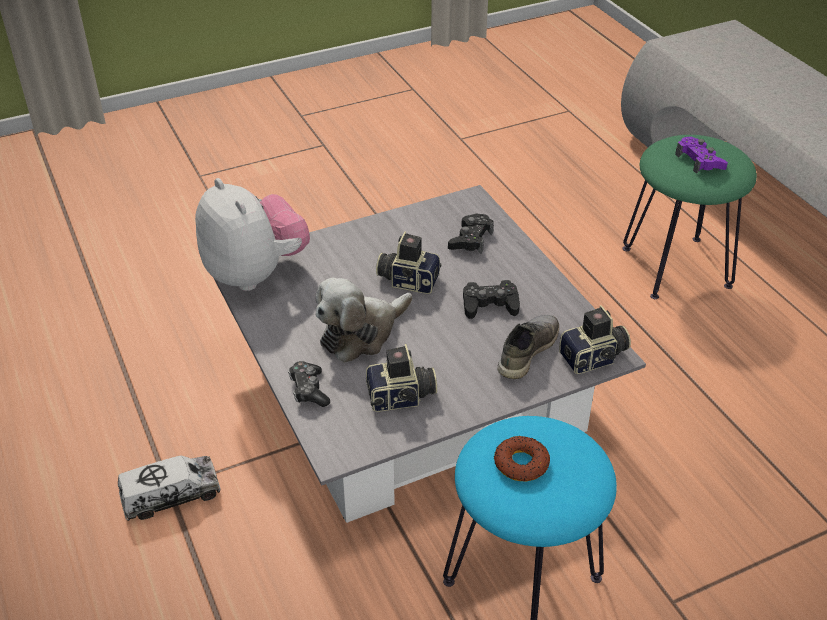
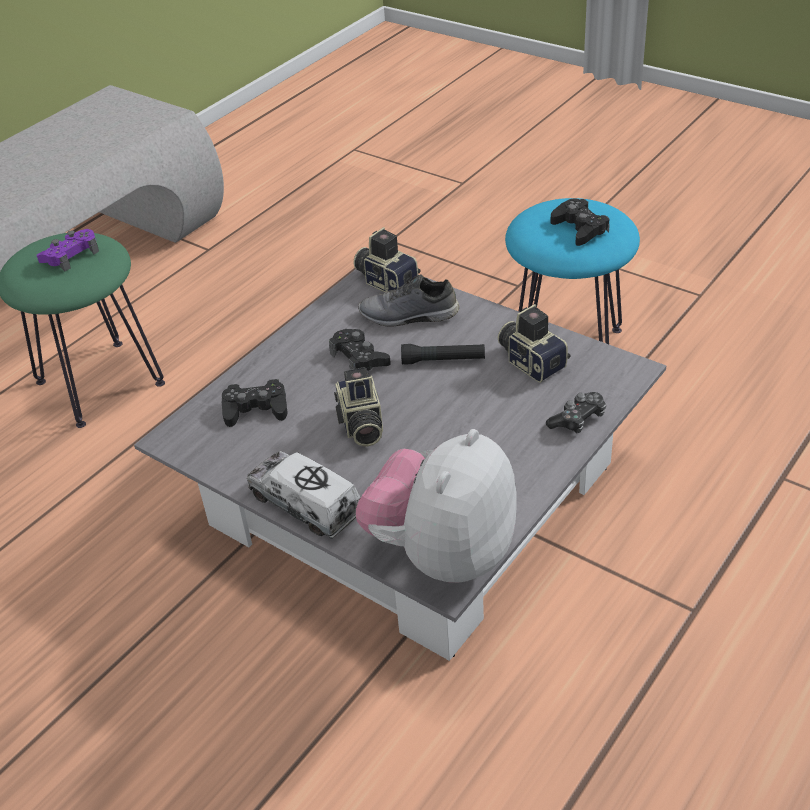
camera: 115 degrees left, 0 degrees up
toy truck [118,456,221,521] -> toy truck moved to [247,451,361,539]
plush toy [316,278,413,363] -> none
donut [494,436,550,481] -> black game controller [550,198,610,246]
none -> black flashlight [401,344,485,364]

